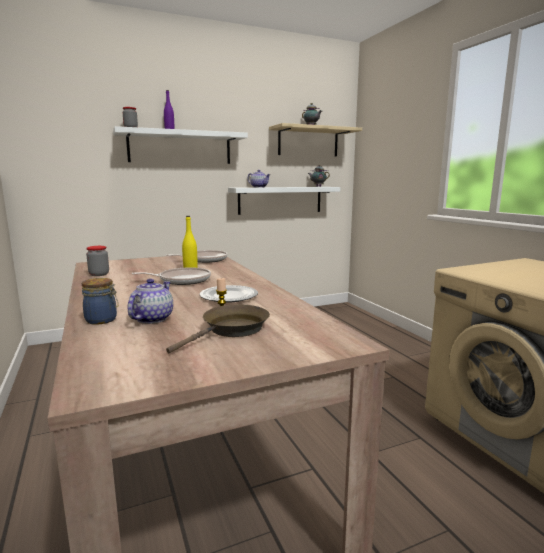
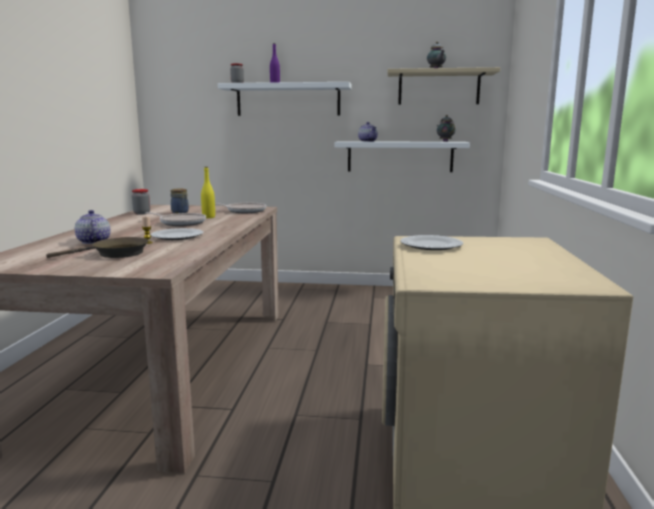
camera: 30 degrees right, 0 degrees up
jar [82,278,119,325] -> jar moved to [170,188,189,213]
teapot [127,279,173,324] -> teapot turned 75 degrees counterclockwise [75,210,110,244]
none -> plate [400,235,463,250]

